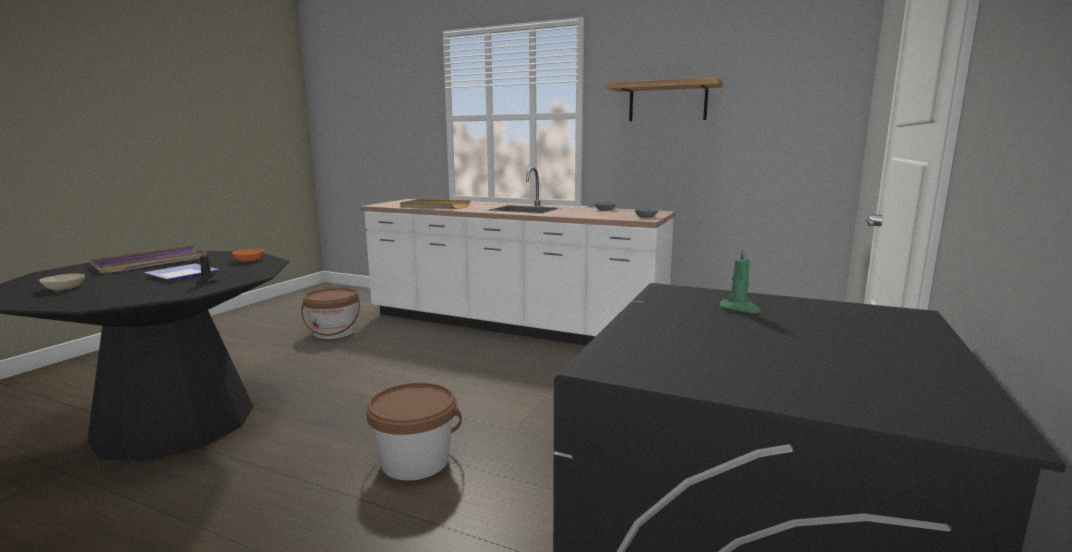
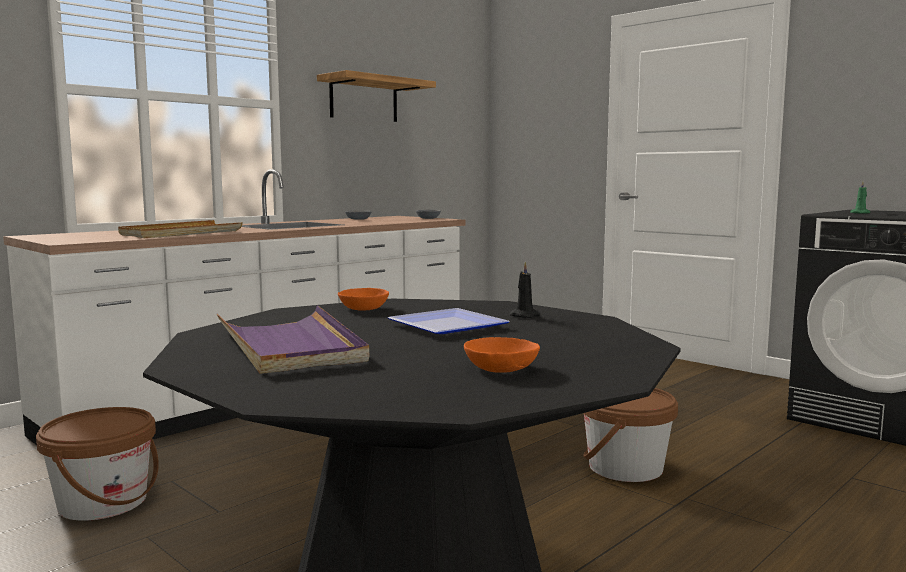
camera: 70 degrees left, 5 degrees down
beige bowl [39,274,85,290] -> orange bowl [464,337,540,373]

